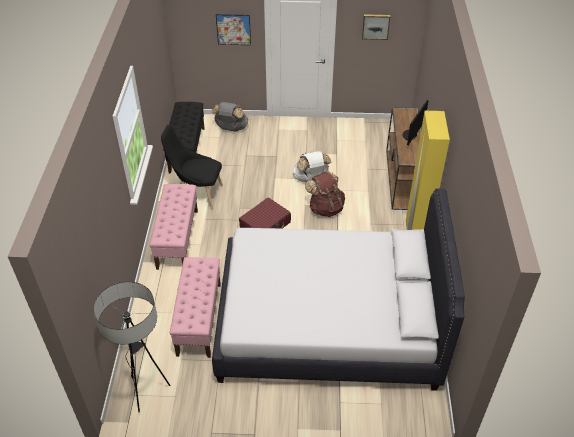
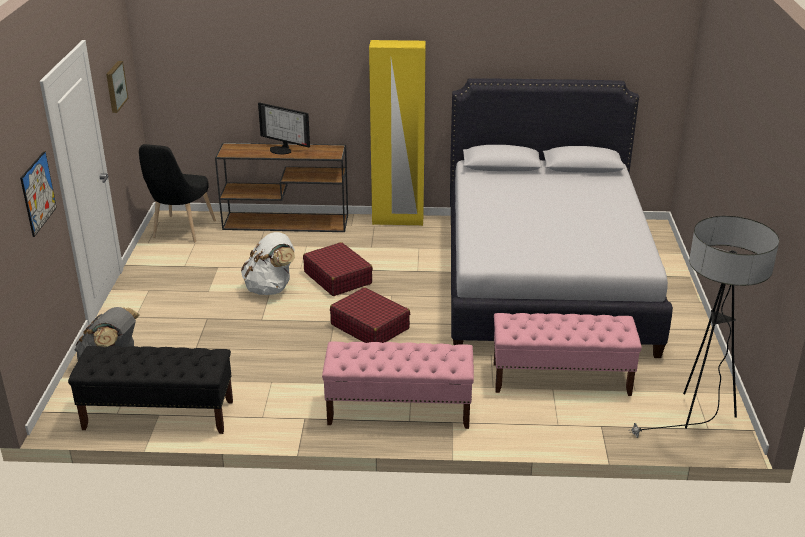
camera: 90 degrees left, 15 degrees down
black chair [161,125,223,210] -> black chair moved to [139,144,216,242]
brown backpack [306,171,345,217] -> red suitcase [303,242,373,296]

